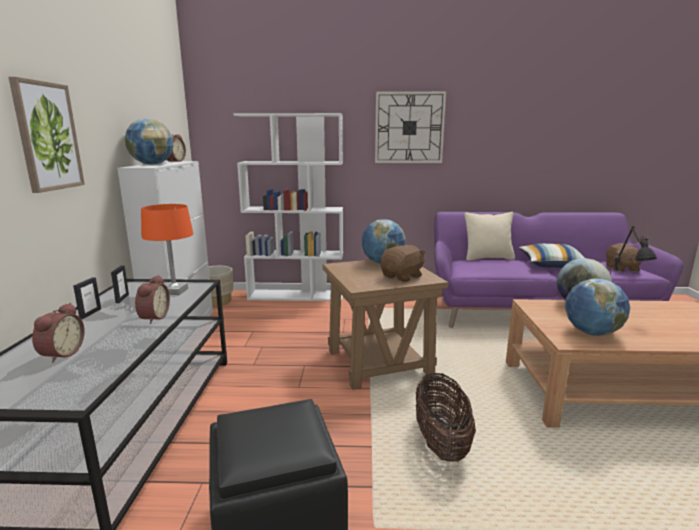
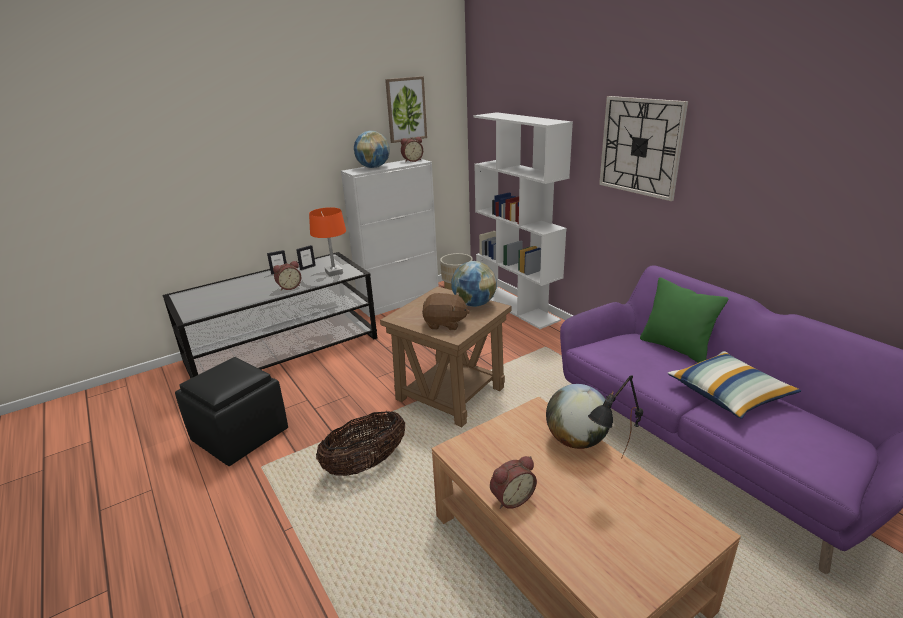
camera: 55 degrees right, 10 degrees up
picture [8,77,85,193] -> picture moved to [385,76,427,143]
alarm clock [32,303,85,363] -> alarm clock moved to [490,456,537,509]
beige pillow [464,212,515,261] -> green pillow [640,277,728,363]
globe [565,278,630,336] -> none
brown plush toy [606,243,642,272] -> none

